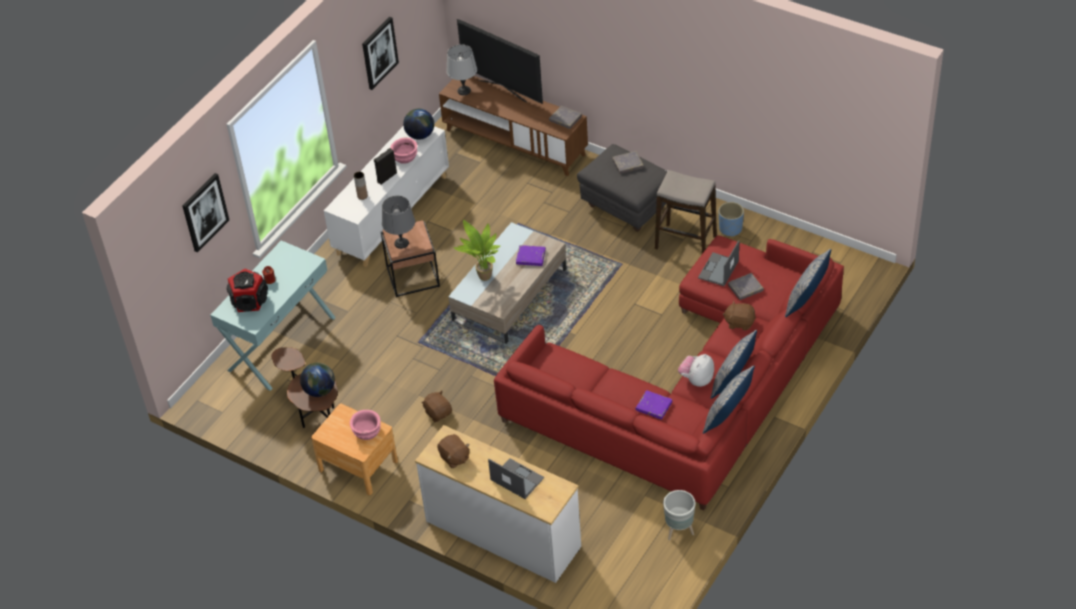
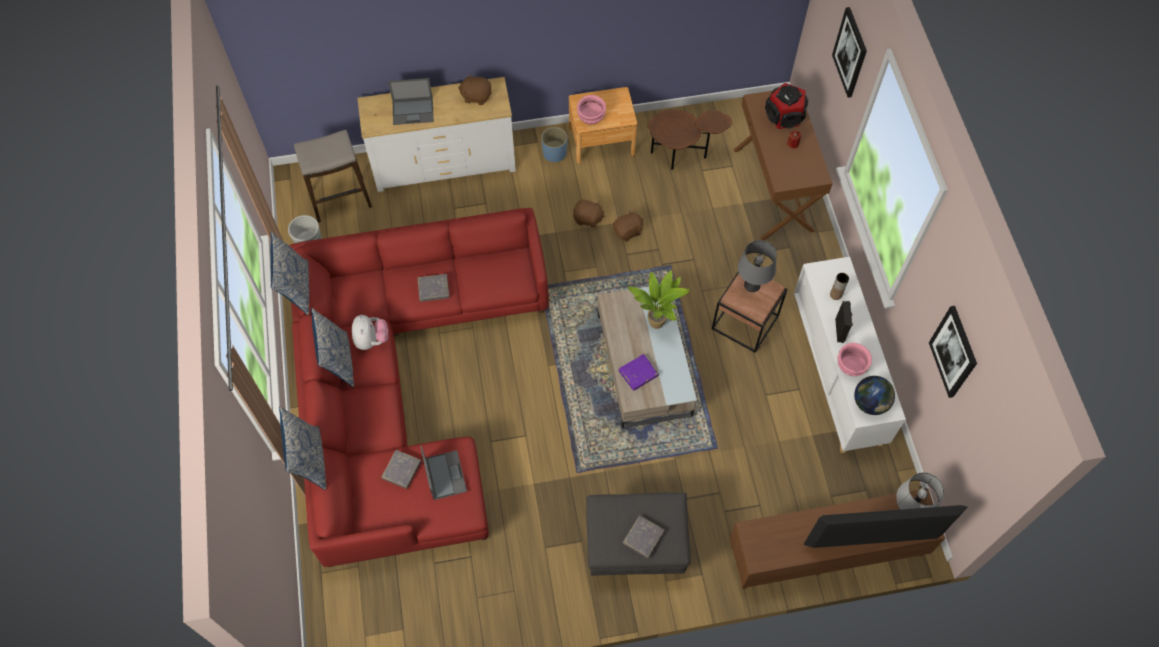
camera: 135 degrees right, 15 degrees up
turquoise console table [210,240,336,391] -> brown console table [734,87,833,240]
globe [300,363,335,397] -> none
grey book [549,106,582,129] -> grey book moved to [417,274,450,302]
purple book [635,390,672,420] -> none
stool [655,170,717,254] -> stool moved to [294,130,372,222]
blue planter [719,202,744,237] -> blue planter moved to [541,127,567,162]
brown plush toy [722,301,756,330] -> brown plush toy moved to [613,209,643,242]

